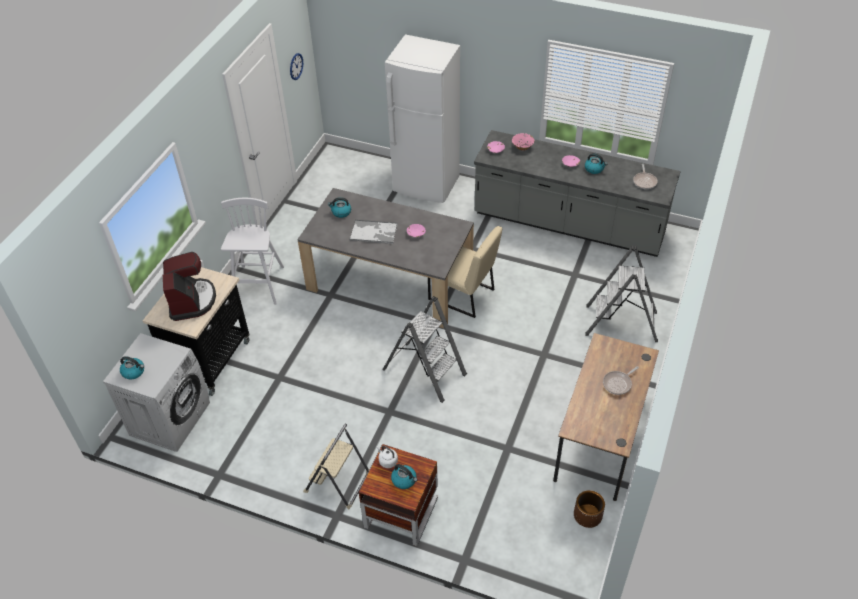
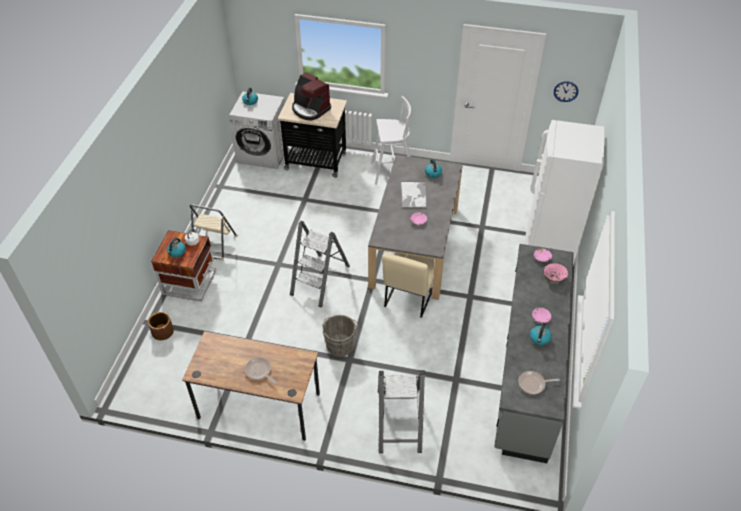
camera: 80 degrees right, 0 degrees up
coffee machine [163,252,216,321] -> coffee machine turned 60 degrees clockwise [292,72,331,120]
brown planter [574,490,605,528] -> brown planter moved to [148,312,174,340]
none -> grey bucket [322,315,358,357]

